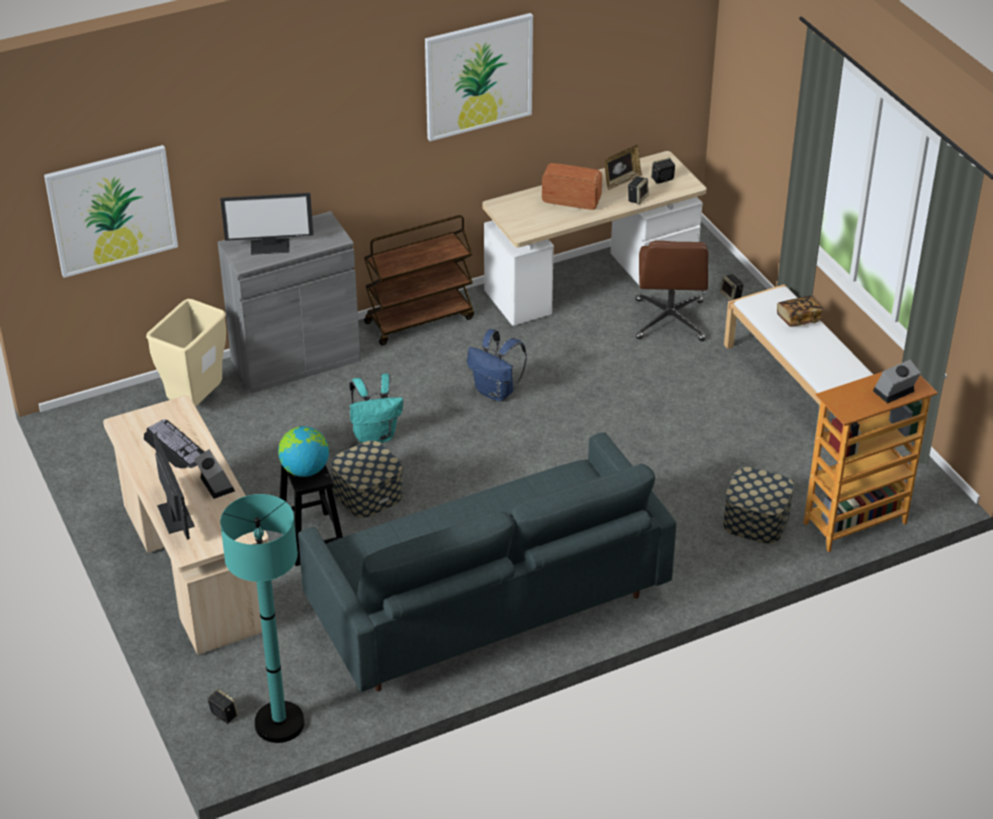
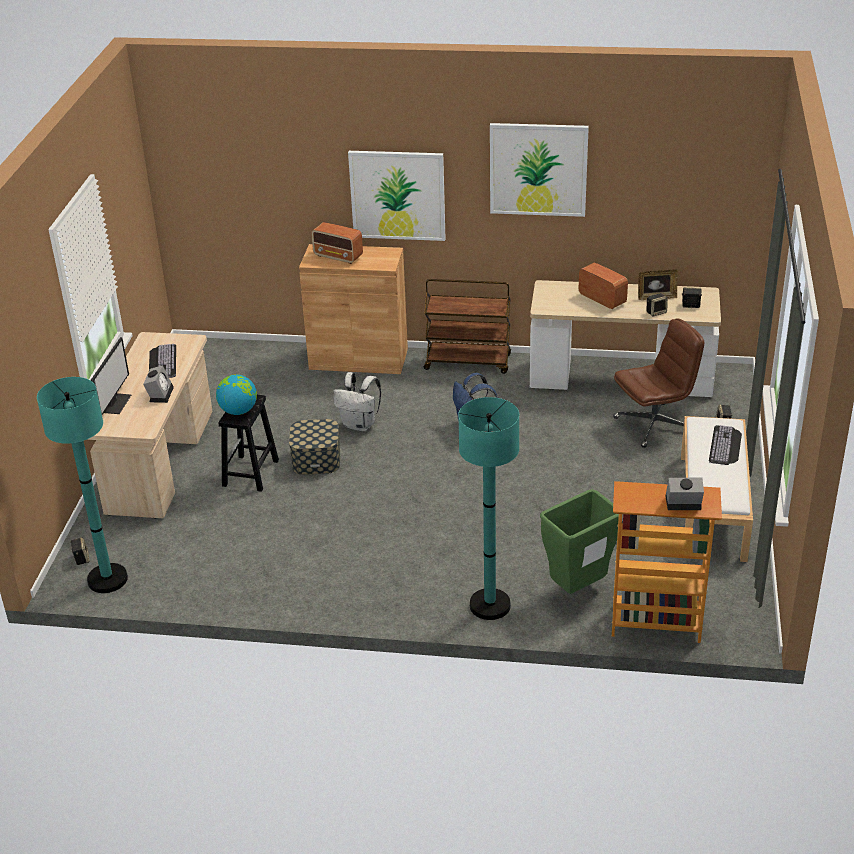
camera: 35 degrees right, 5 degrees down
picture [44,145,178,278] -> picture moved to [348,151,446,241]
beige trash can [146,299,226,407] -> none
grey cabinet [218,211,361,393] -> brown cabinet [299,244,408,374]
monitor [220,193,313,255] -> radio [311,222,363,264]
grey sofa [298,433,677,692] -> none
turquoise backpack [349,374,403,443] -> white backpack [334,372,381,431]
brown office chair [636,241,708,341] -> brown office chair turned 150 degrees counterclockwise [613,318,704,448]
storage box [723,467,794,544] -> green trash can [540,489,619,594]
book [777,296,824,327] -> keyboard [709,425,742,465]
none -> turquoise floor lamp [458,397,519,620]

